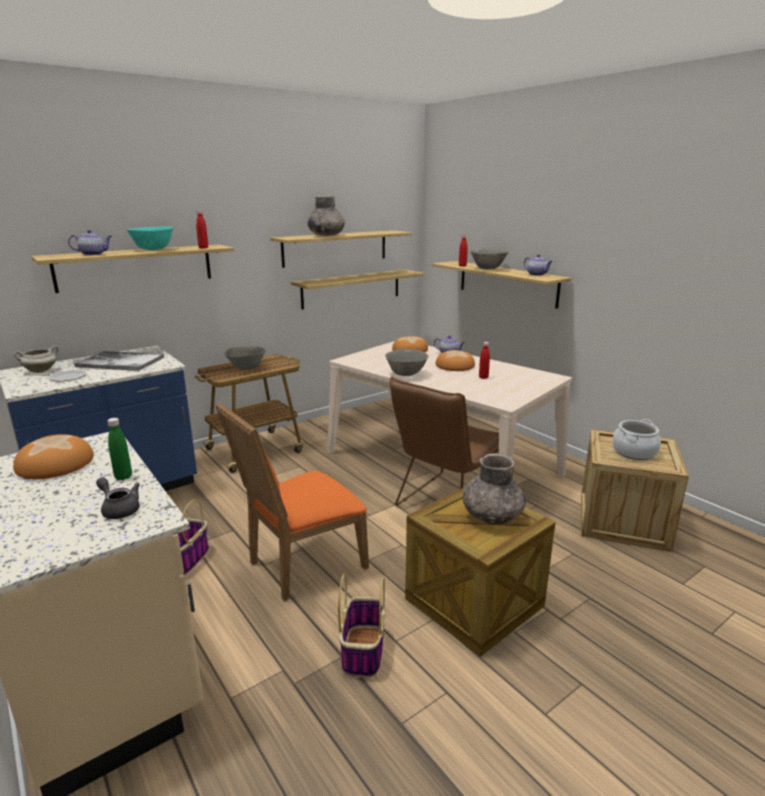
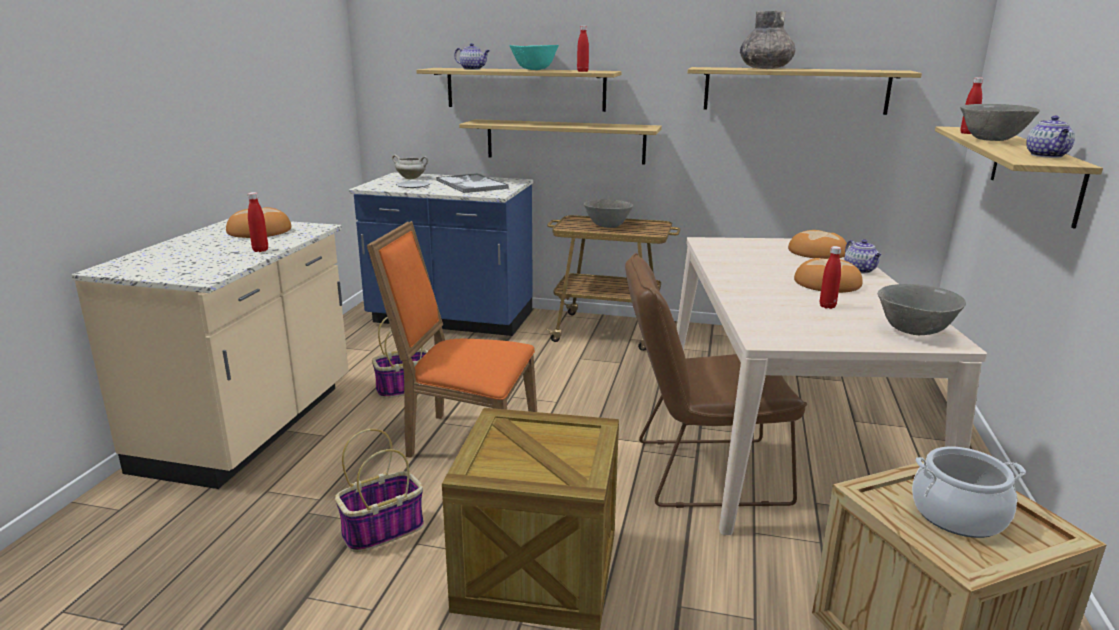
camera: 50 degrees right, 0 degrees up
grey teapot [96,477,140,519] -> none
green bottle [107,418,132,480] -> red bottle [248,192,268,252]
shelf [290,269,425,309] -> shelf moved to [459,119,662,164]
grey bowl [385,349,428,376] -> grey bowl moved to [878,284,966,335]
grey vase [463,453,526,524] -> none

